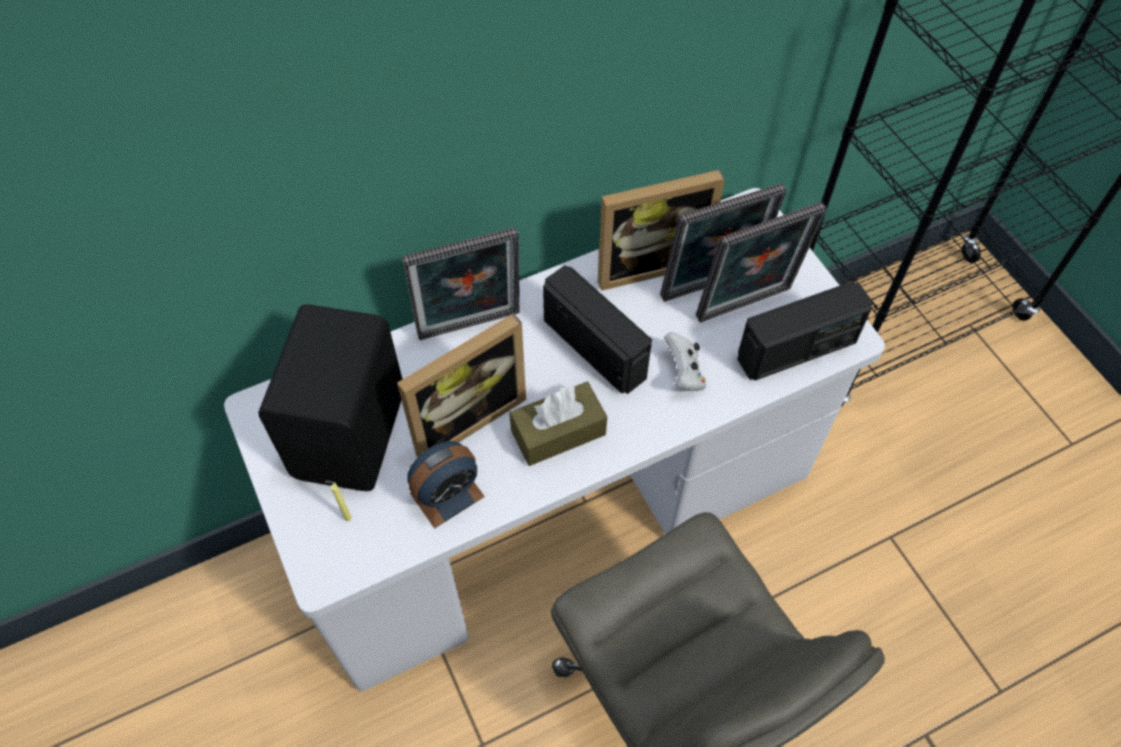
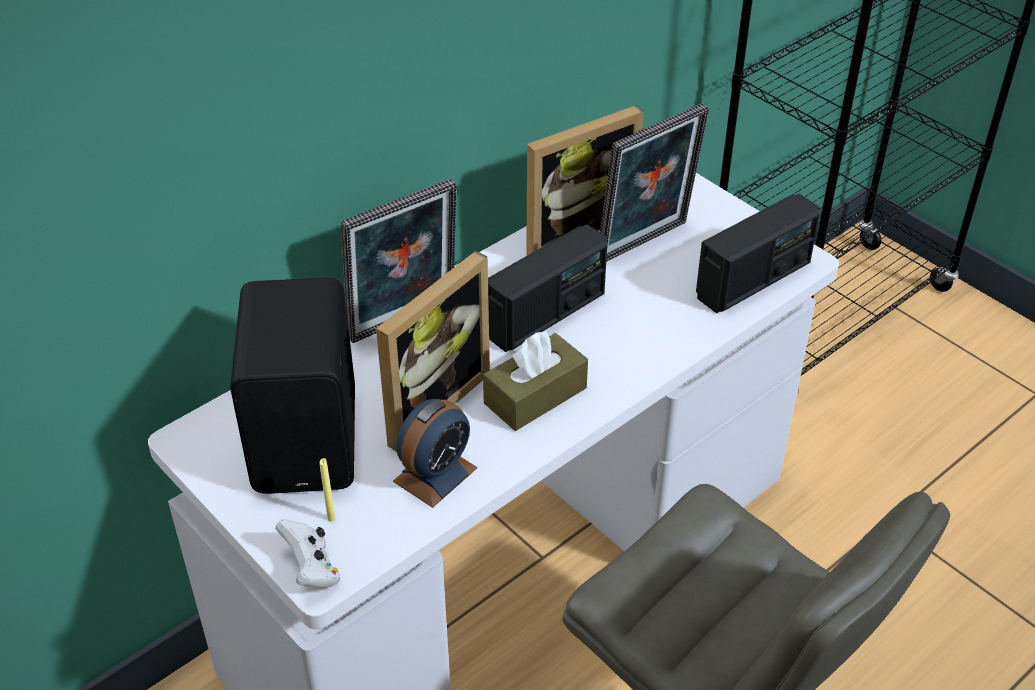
camera: 15 degrees left, 15 degrees down
radio [543,265,652,394] -> radio turned 105 degrees clockwise [488,224,607,352]
white game controller [664,332,706,391] -> white game controller moved to [275,519,340,589]
picture frame [696,202,827,322] -> none

